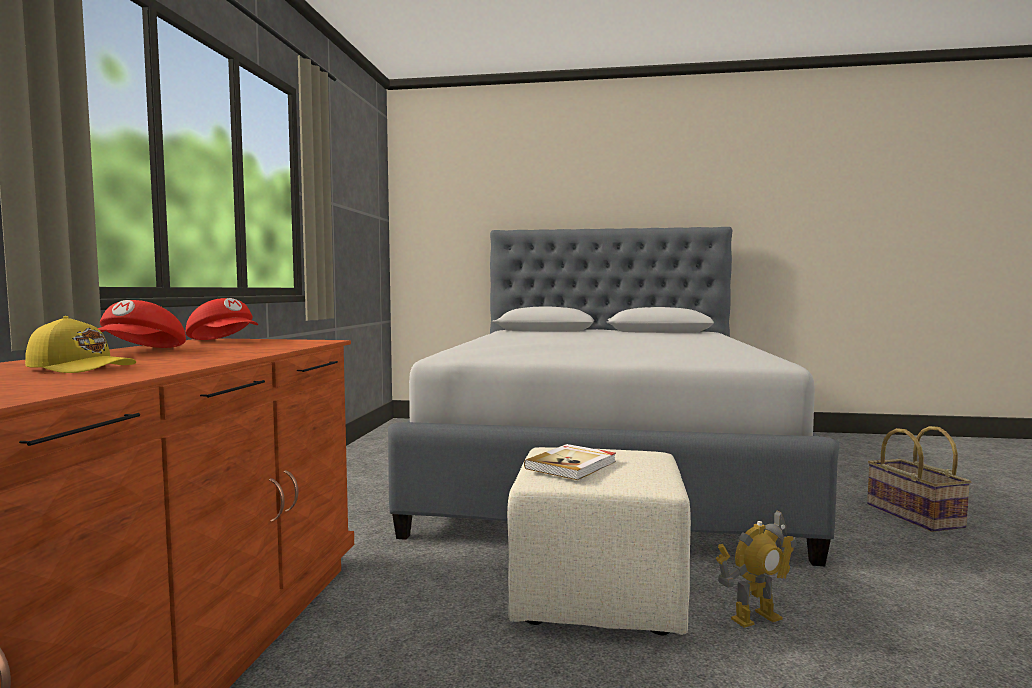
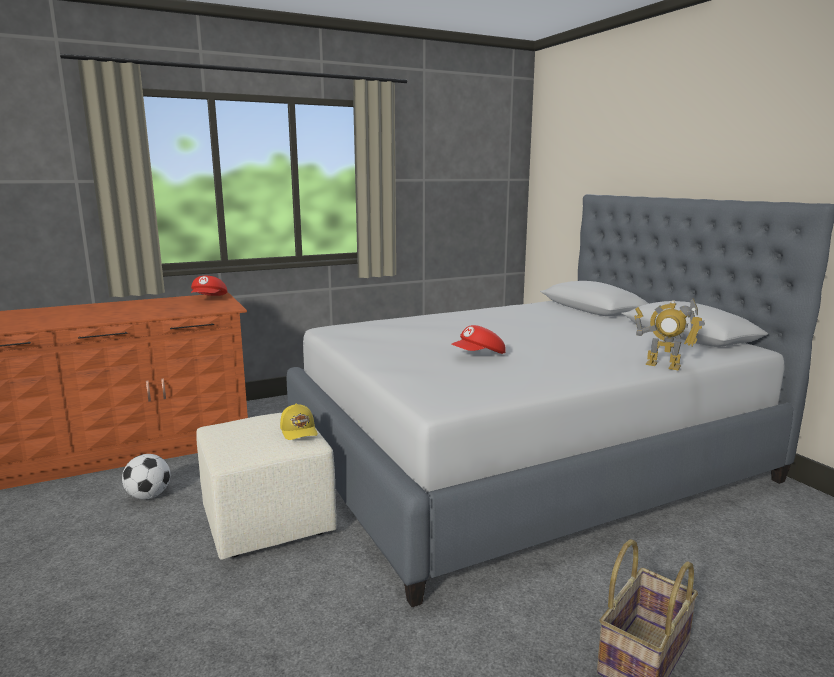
camera: 55 degrees right, 10 degrees up
yellow cap [25,316,136,373] -> yellow cap moved to [280,404,318,440]
red cap [98,300,186,348] -> red cap moved to [452,325,506,354]
book [524,444,616,480] -> none
toy robot [715,510,797,628] -> toy robot moved to [634,298,705,370]
none -> football [122,454,170,499]

